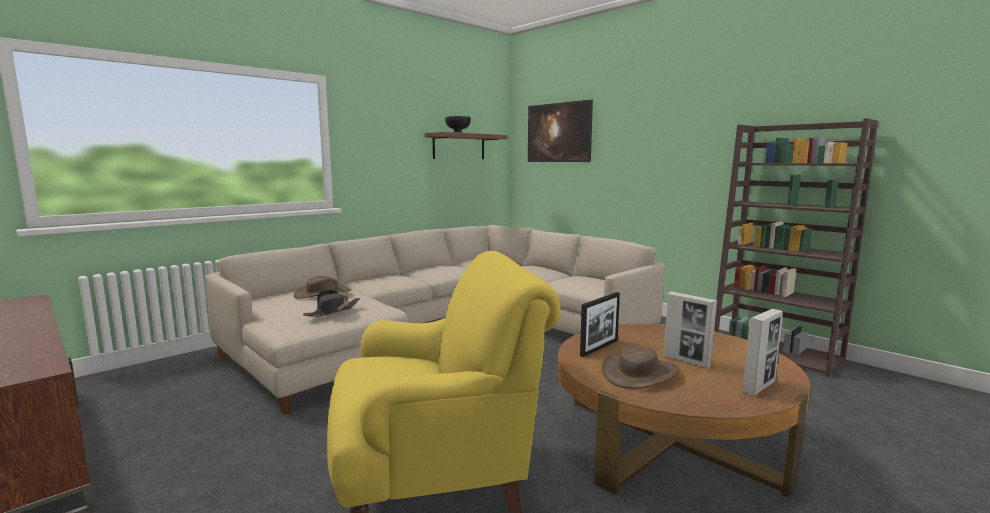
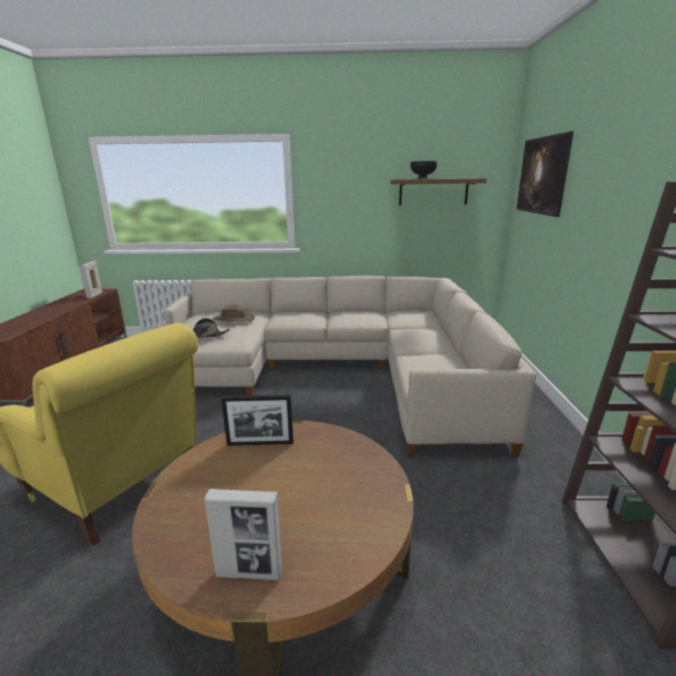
camera: 45 degrees right, 10 degrees up
brown hat [602,346,679,389] -> none
picture frame [664,291,717,369] -> picture frame moved to [80,261,103,299]

